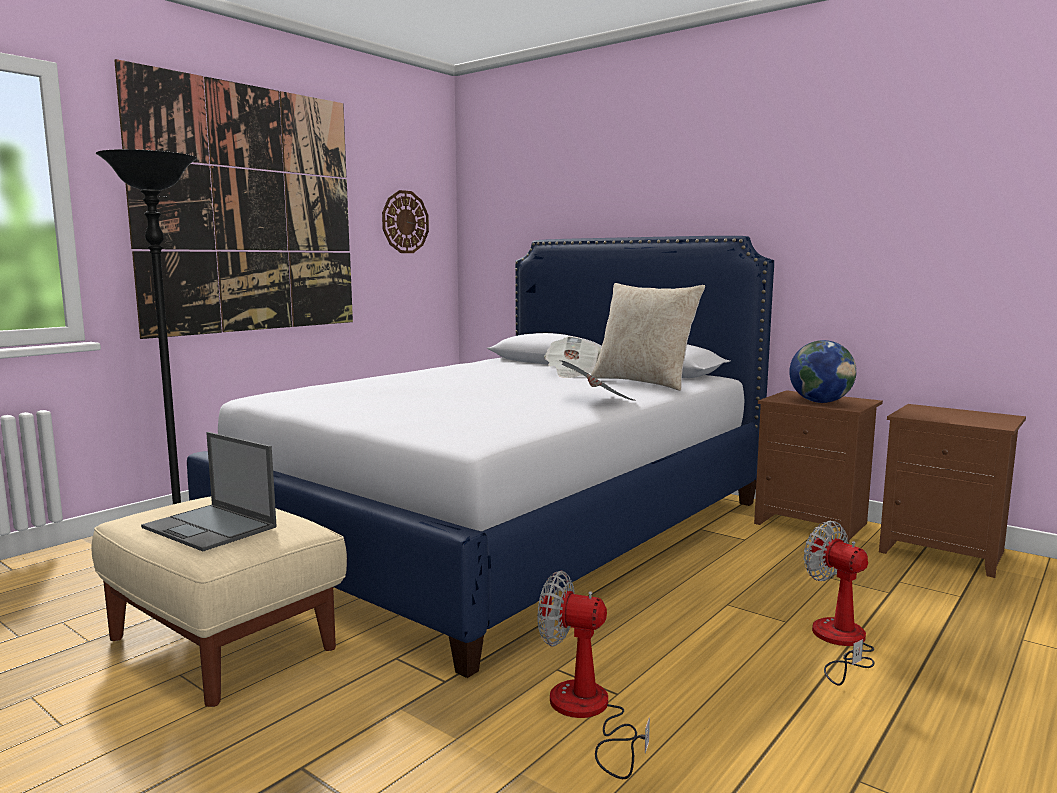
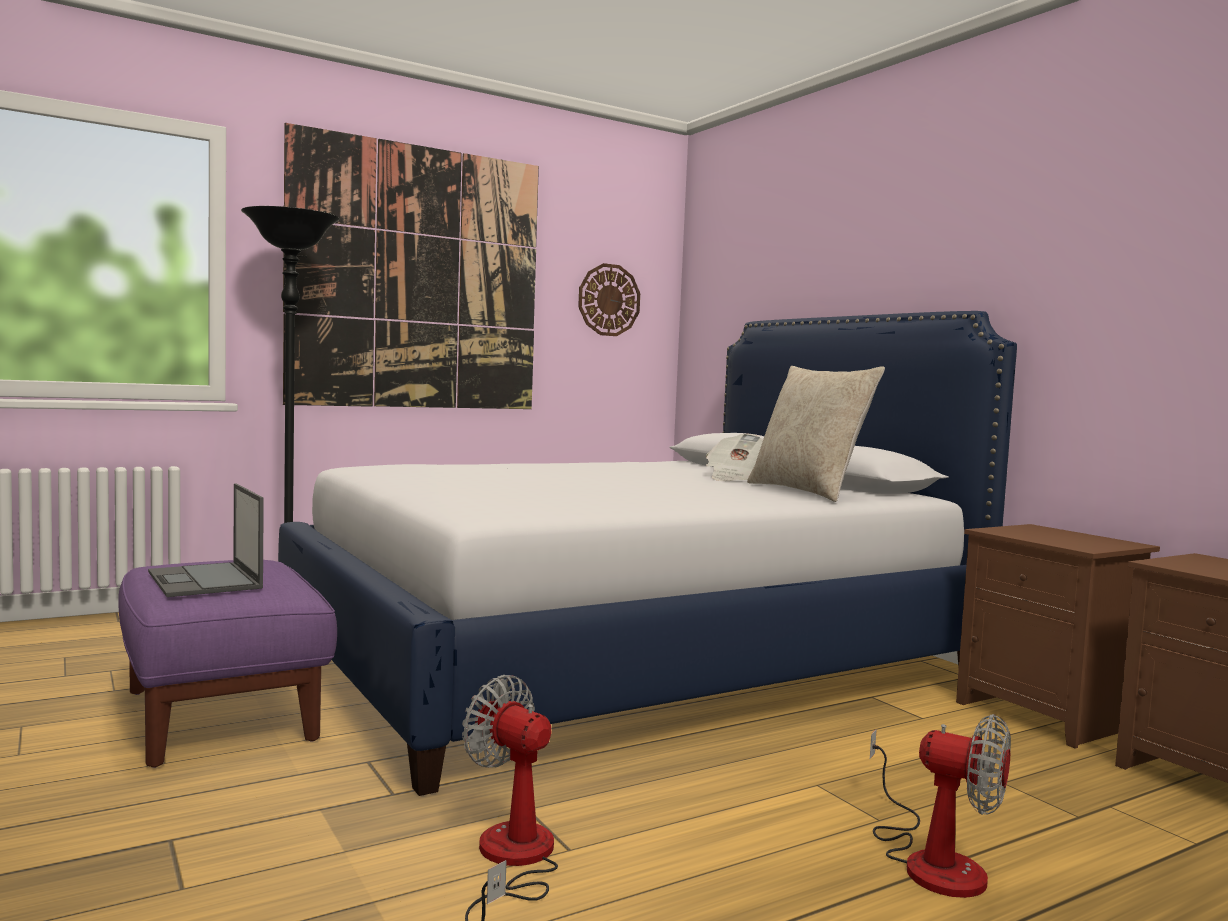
camera: 20 degrees right, 5 degrees down
beige ottoman [92,496,347,707] -> purple ottoman [118,560,337,768]
newspaper [559,360,636,401] -> none
globe [789,340,857,403] -> none
fan [804,521,875,686] -> fan turned 135 degrees clockwise [870,714,1011,898]

